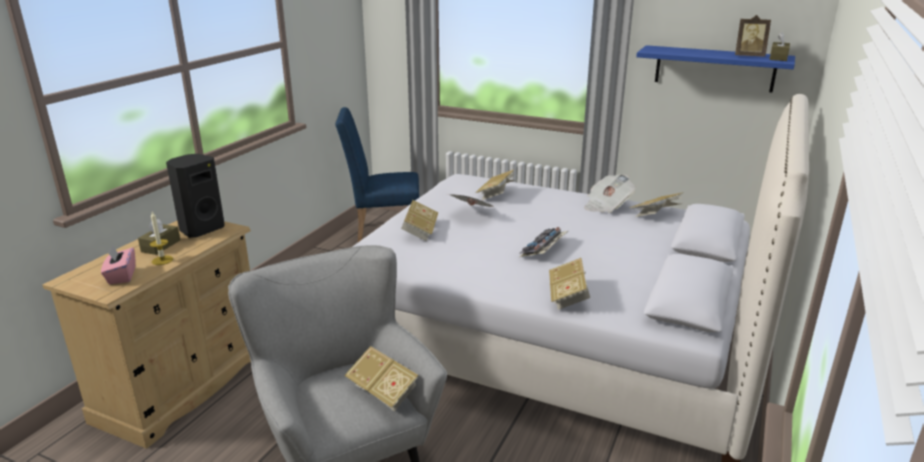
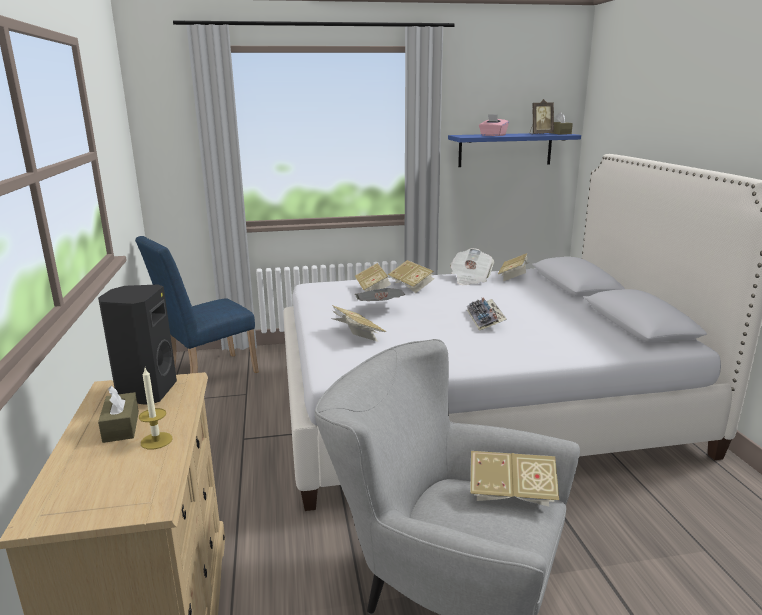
camera: 35 degrees left, 5 degrees down
pink tissue box [101,245,135,284] -> pink tissue box moved to [479,114,509,136]
book [549,258,590,310] -> book moved to [388,260,434,293]

